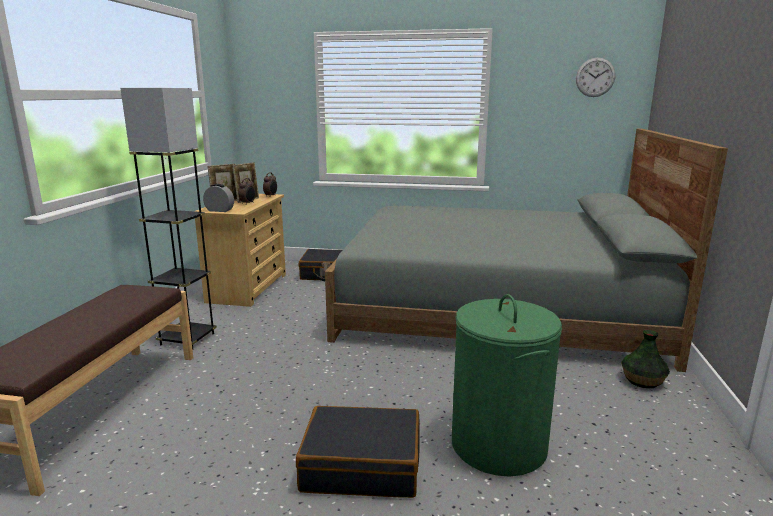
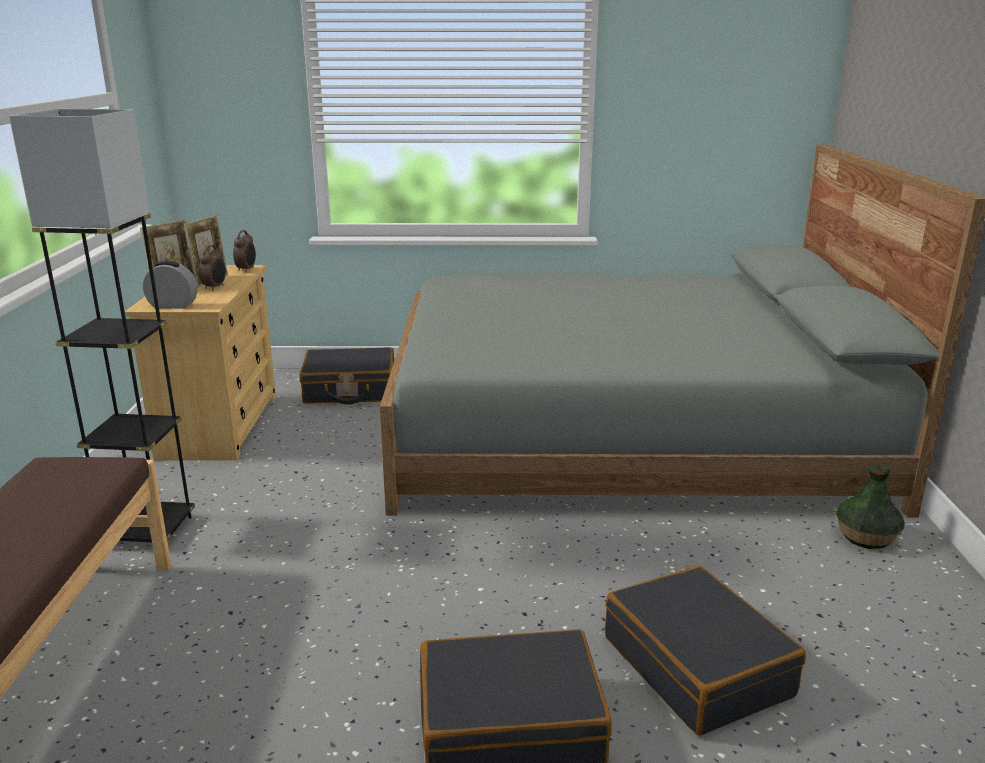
camera: 10 degrees left, 5 degrees up
green laundry basket [452,294,562,477] -> black suitcase [605,565,806,736]
wall clock [576,58,615,97] -> none

